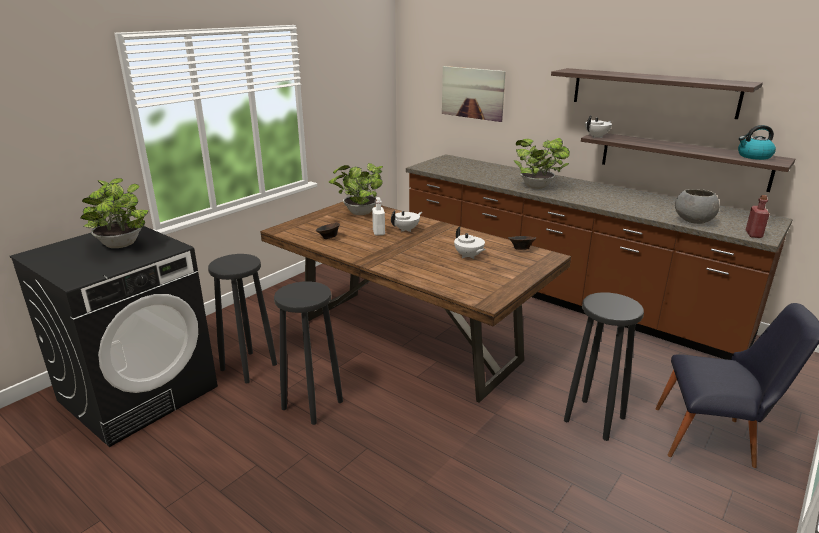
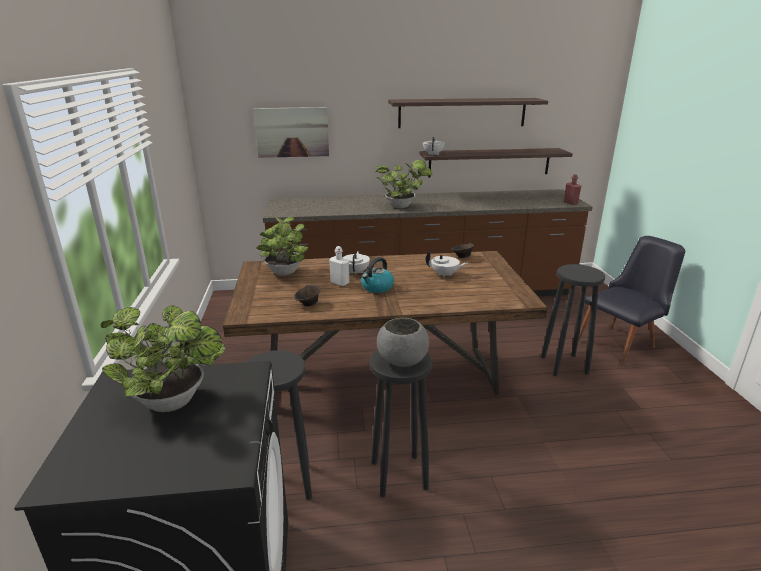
camera: 45 degrees left, 0 degrees up
grey bowl [675,189,720,224] -> grey bowl moved to [377,318,429,367]
kettle [738,125,776,160] -> kettle moved to [361,257,394,293]

